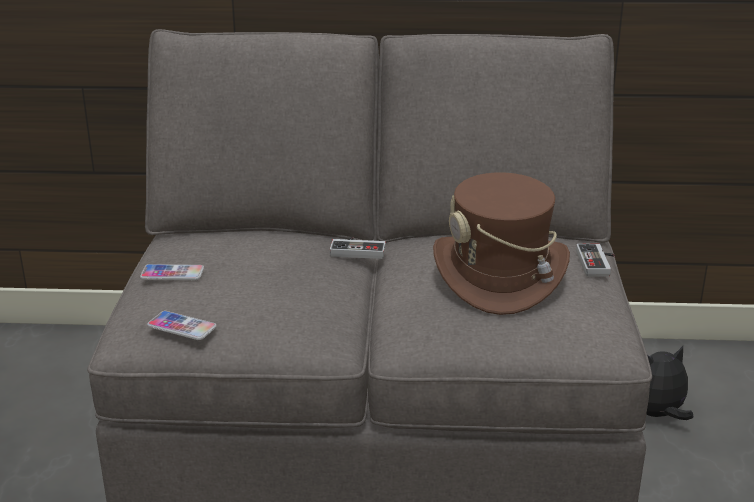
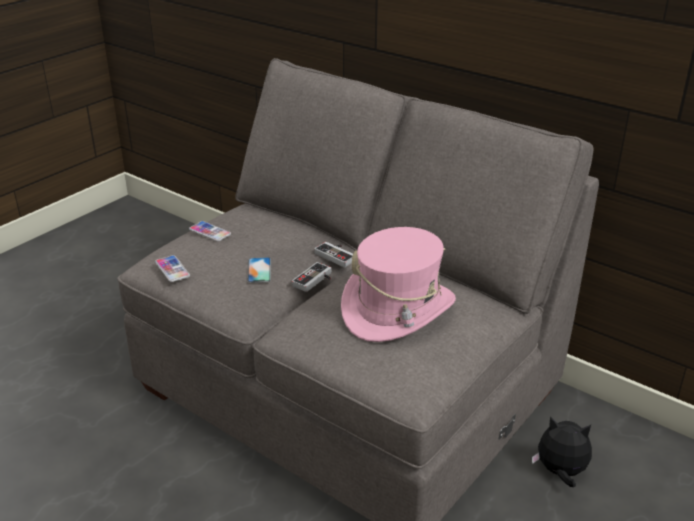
camera: 35 degrees right, 5 degrees up
brown hat [433,172,570,315] -> pink hat [341,227,456,342]
game controller [576,244,615,276] -> game controller moved to [292,262,332,292]
none -> phone [247,257,271,283]

